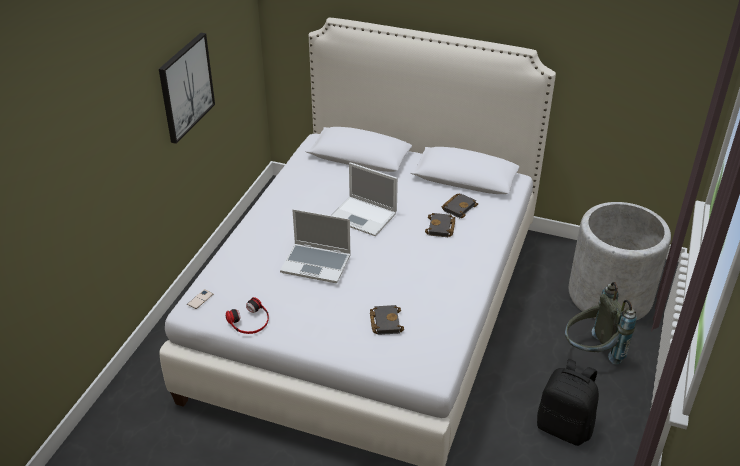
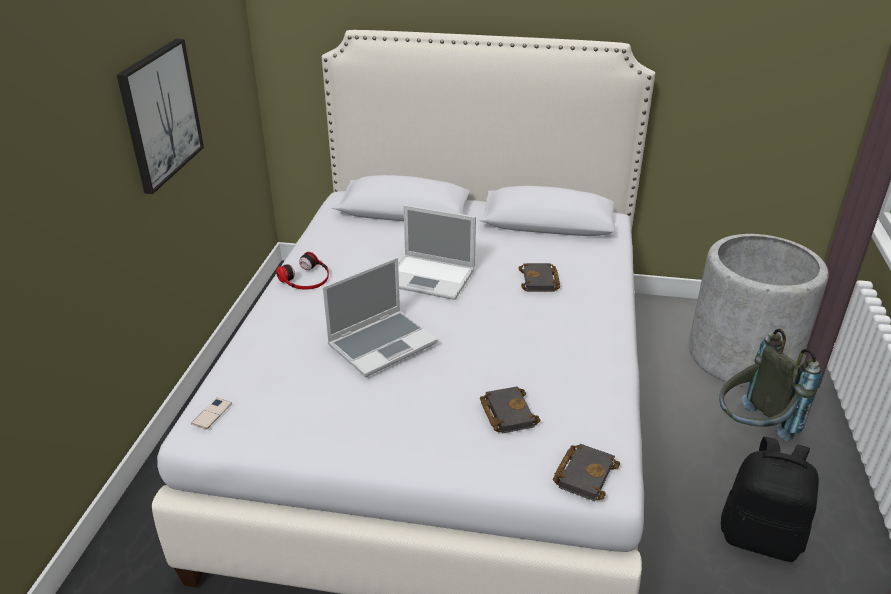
camera: 10 degrees left, 5 degrees down
headphones [226,297,269,334] -> headphones moved to [276,252,329,290]
laptop [280,209,351,283] -> laptop turned 45 degrees counterclockwise [323,258,438,377]
black book [442,193,478,218] -> black book moved to [553,444,620,501]

